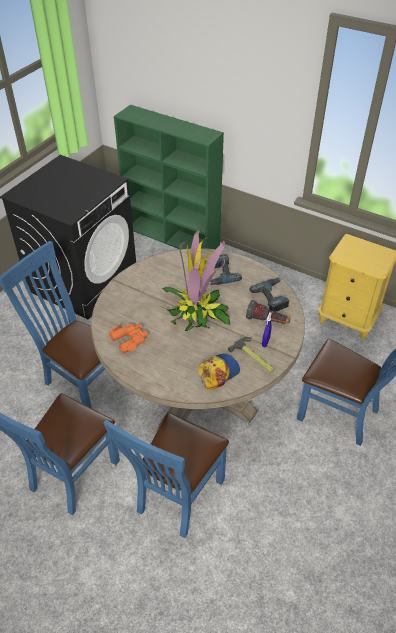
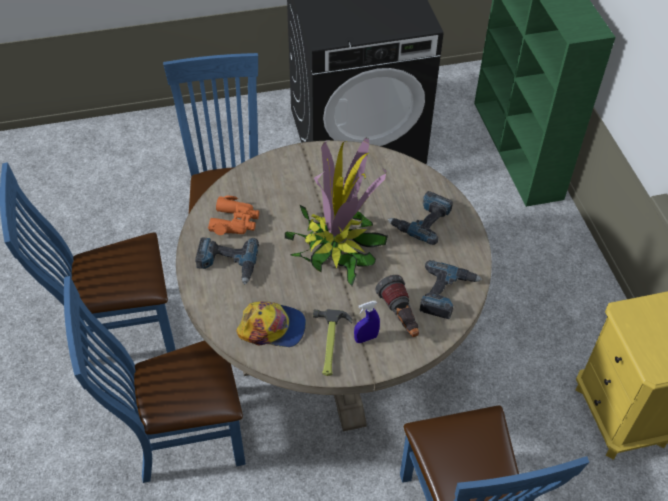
camera: 45 degrees right, 5 degrees up
none -> power drill [195,237,259,285]

